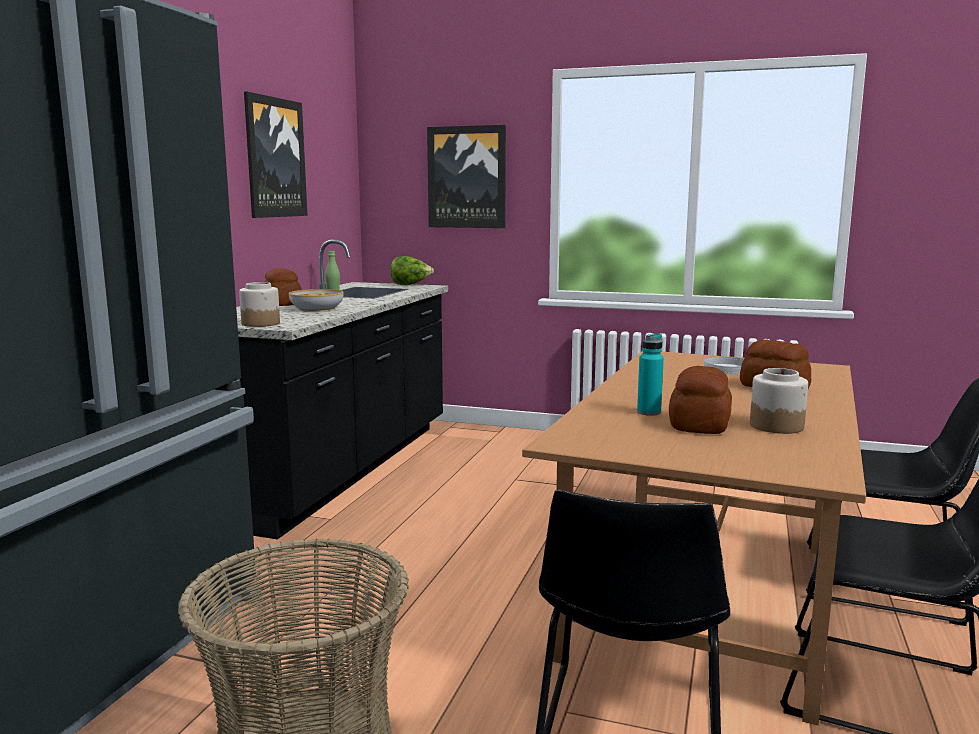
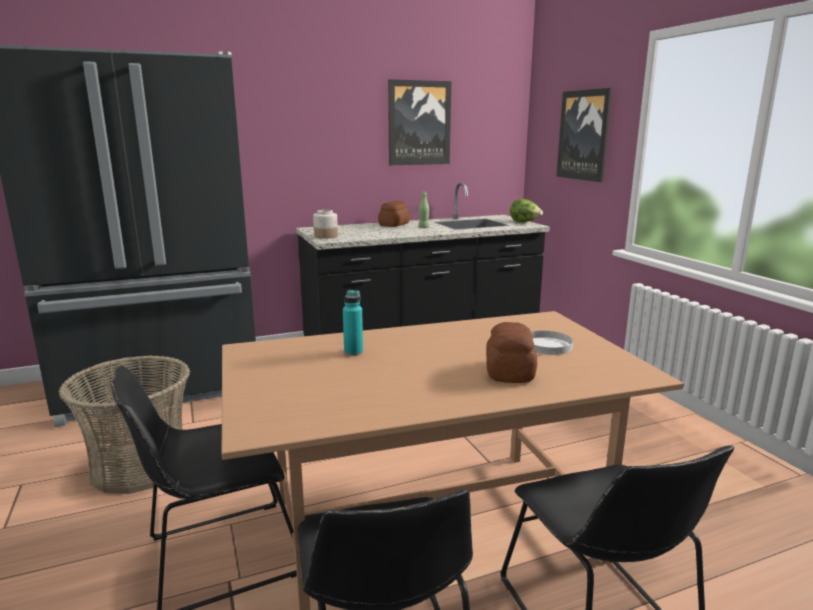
camera: 50 degrees right, 5 degrees up
bowl [289,289,344,312] -> none
bread [669,366,732,434] -> none
jar [750,368,808,434] -> none

